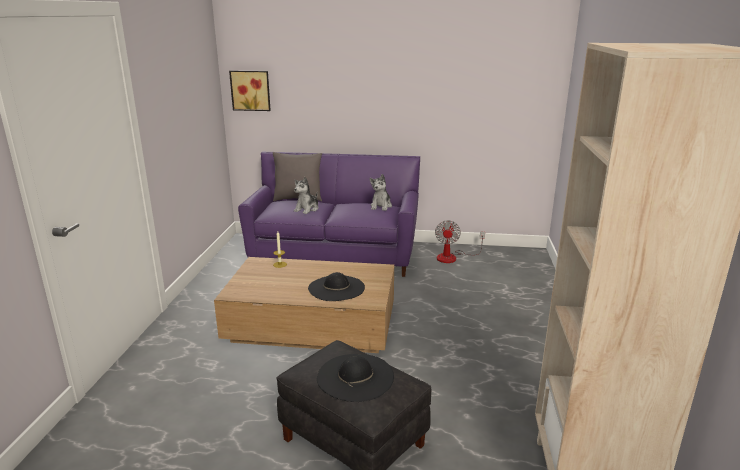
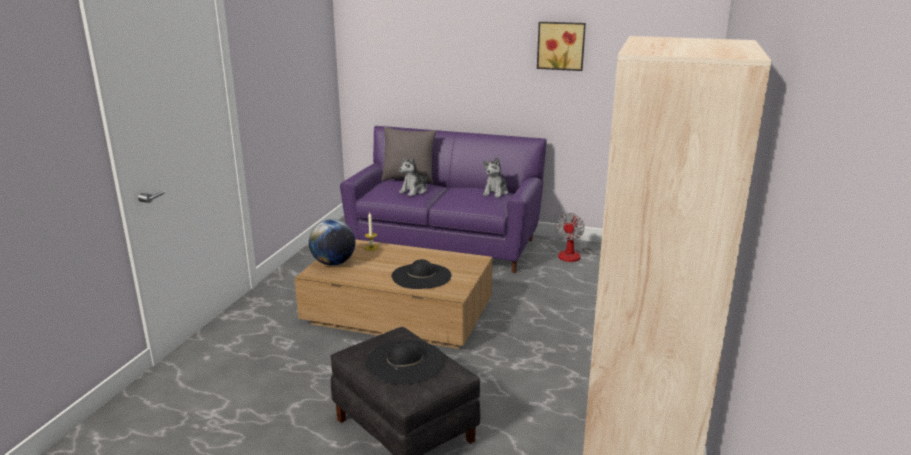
camera: 10 degrees right, 0 degrees up
picture [229,71,271,111] -> picture moved to [537,22,586,71]
none -> globe [309,219,355,266]

